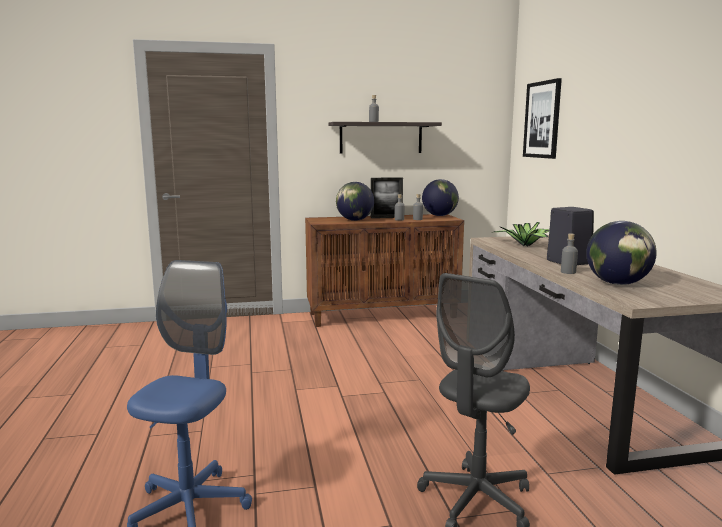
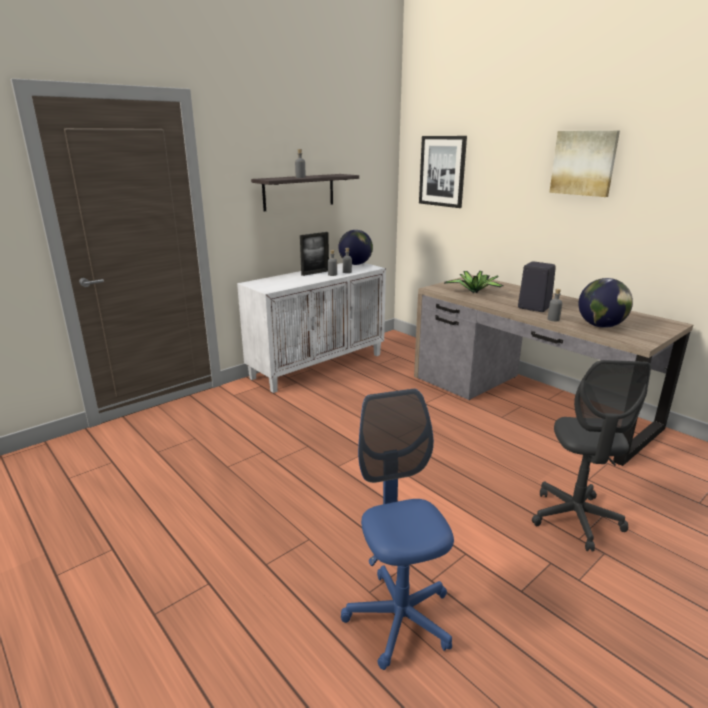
camera: 30 degrees left, 10 degrees up
brown cabinet [305,214,464,327] -> white cabinet [237,263,386,393]
globe [336,182,374,221] -> none
none -> picture [549,131,620,197]

